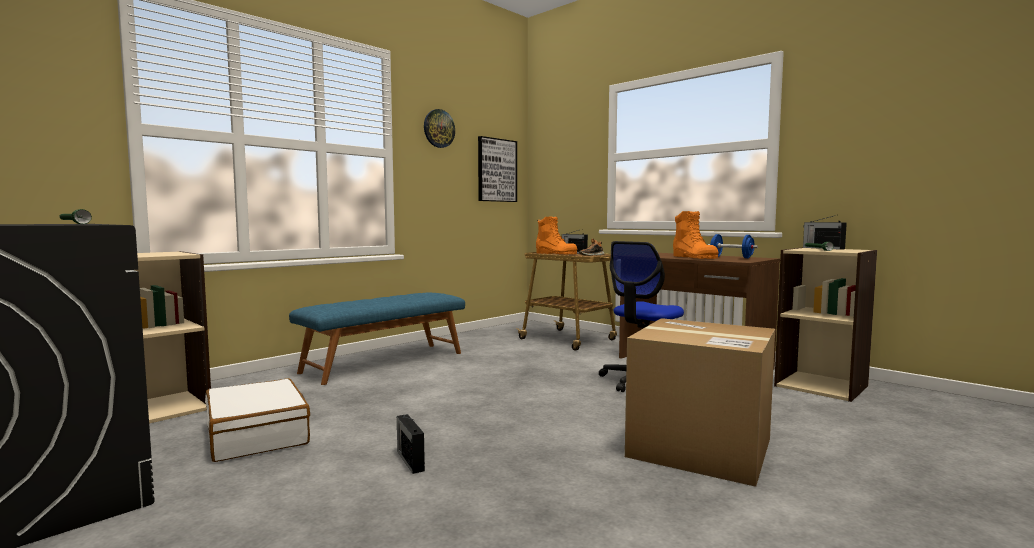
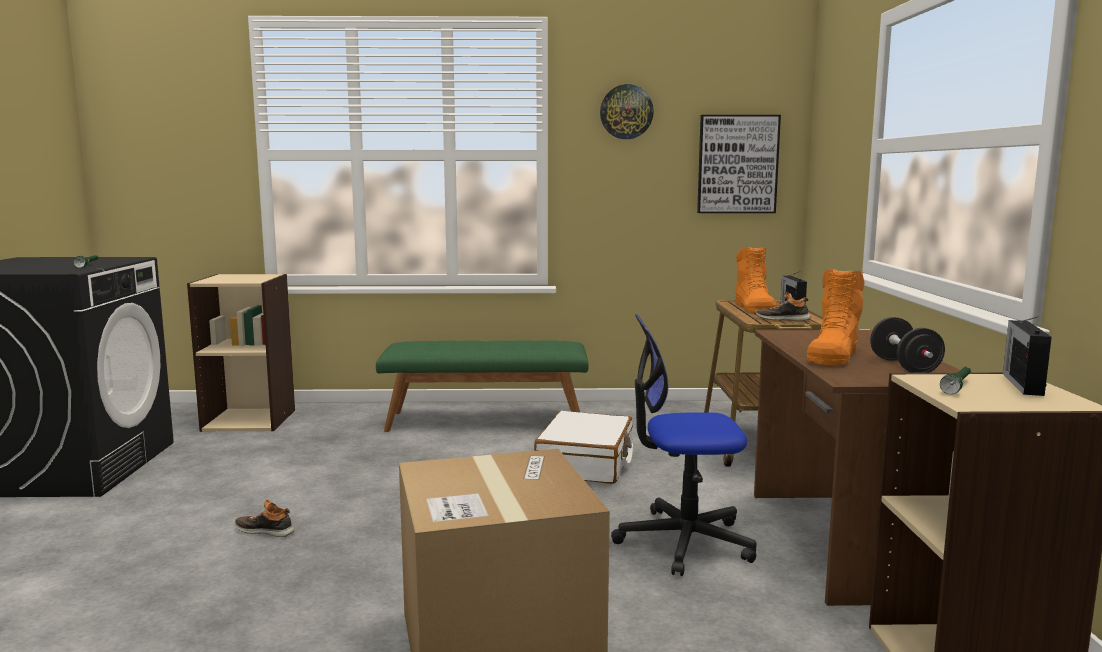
camera: 45 degrees right, 5 degrees up
white suitcase [205,378,310,462] -> white suitcase moved to [534,411,633,484]
blue bench [289,293,465,385] -> green bench [376,340,589,432]
radio [397,414,425,474] -> shoe [235,499,295,537]
blue dumbbell [708,234,758,258] -> black dumbbell [870,317,945,373]

